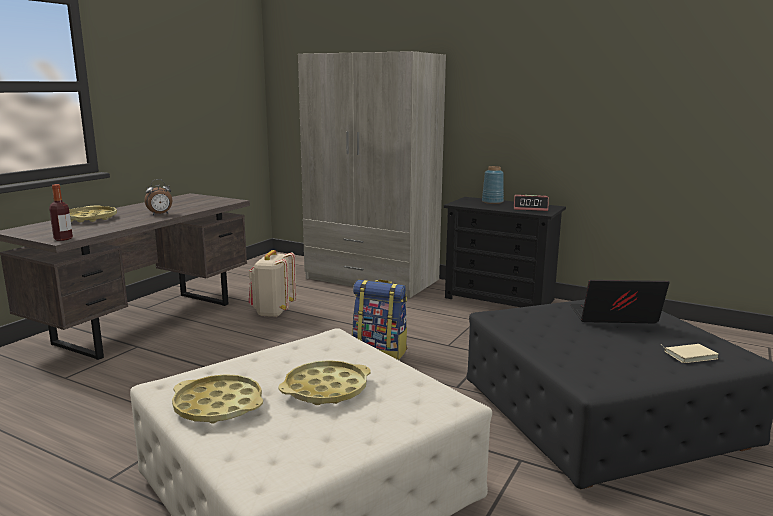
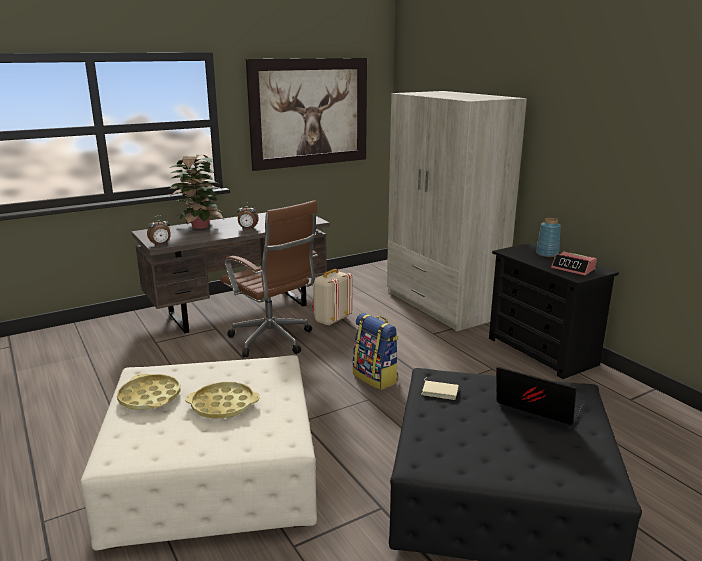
camera: 30 degrees right, 5 degrees up
bottle [49,184,73,241] -> alarm clock [147,216,171,246]
yellow tray [69,205,117,223] -> potted plant [168,154,224,229]
beige book [659,344,718,363] -> beige book moved to [421,377,458,400]
none -> brown office chair [220,200,318,357]
none -> picture [246,58,367,171]

